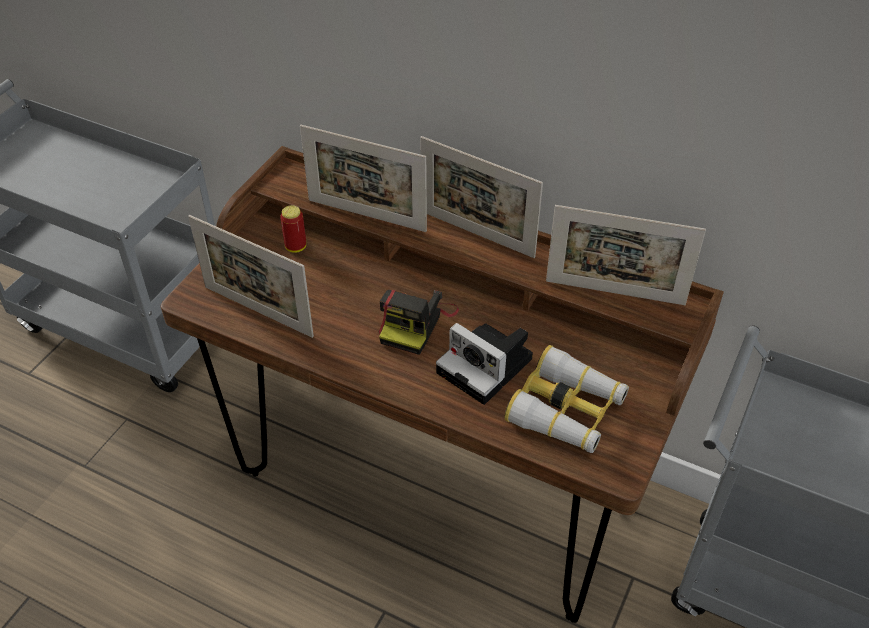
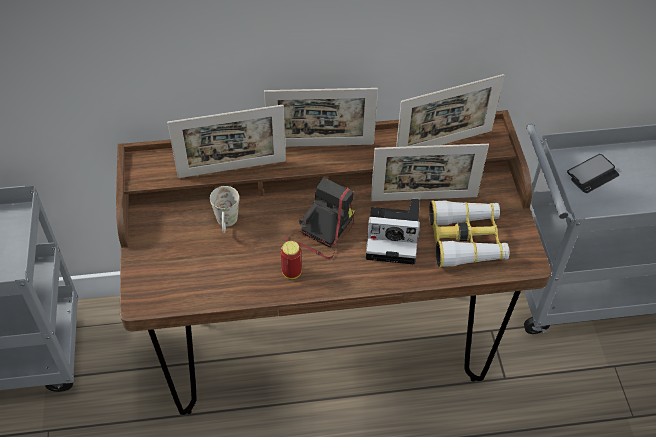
camera: 35 degrees left, 5 degrees up
picture frame [188,215,314,338] -> picture frame moved to [371,144,489,201]
can [280,205,306,253] -> can moved to [281,241,302,279]
camera [379,290,459,355] -> camera turned 135 degrees counterclockwise [285,178,355,259]
none -> white mug [210,186,239,233]
none -> phone [567,154,619,193]

